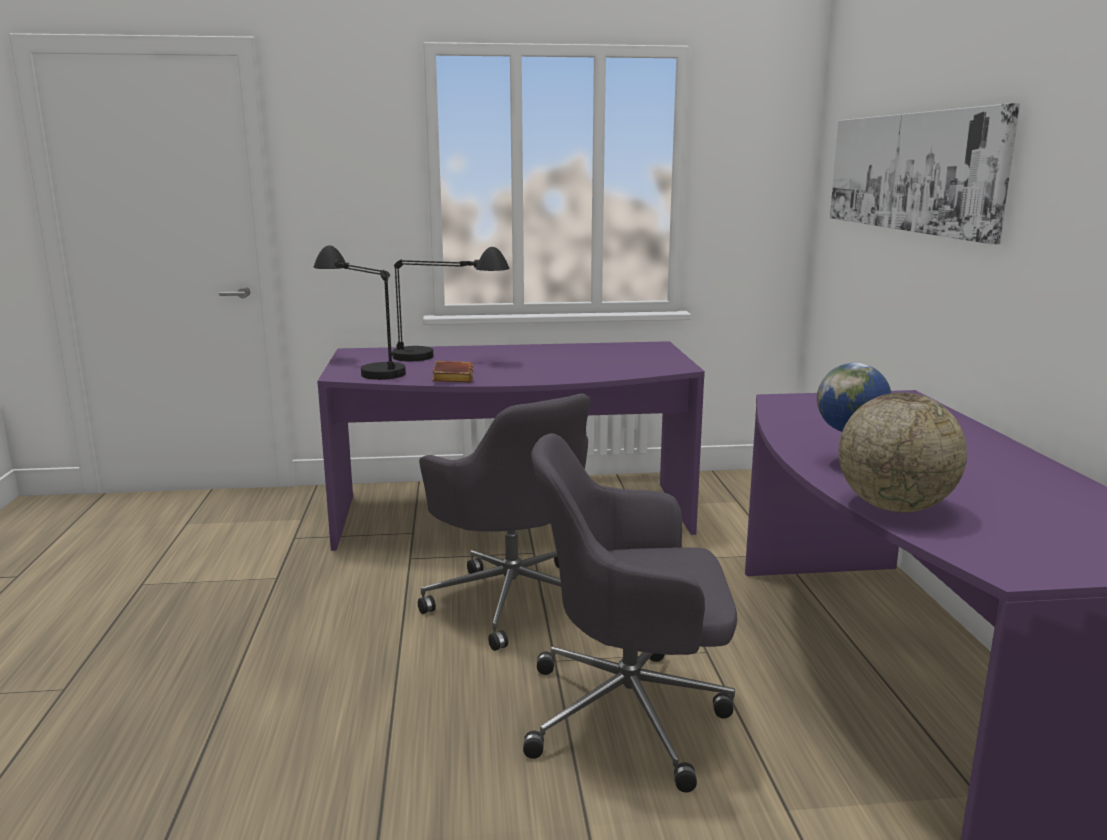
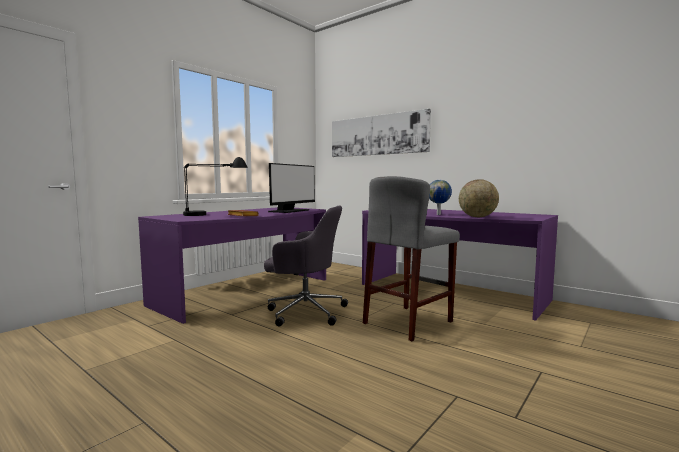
camera: 45 degrees left, 10 degrees down
black table lamp [313,245,406,380] -> none
grey office chair [523,433,737,792] -> grey stool [363,176,460,341]
none -> monitor [268,163,315,213]

